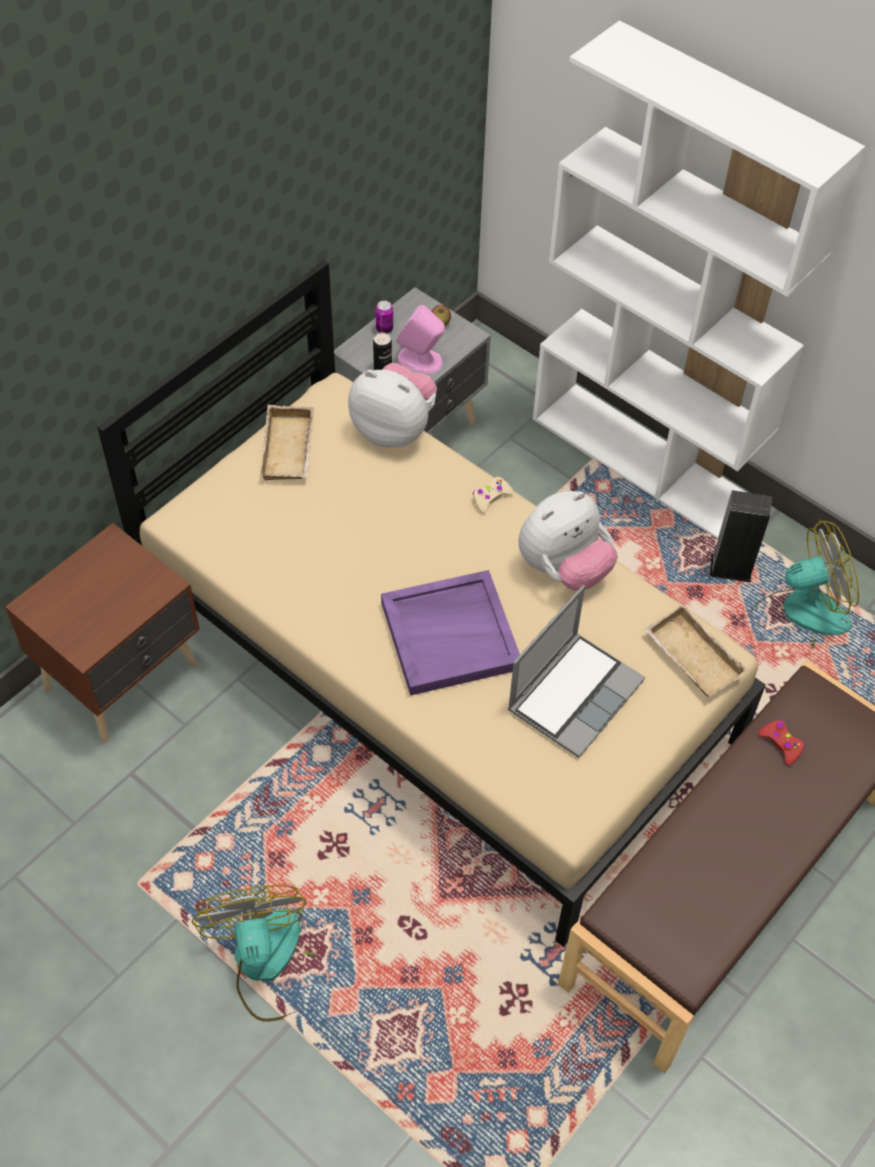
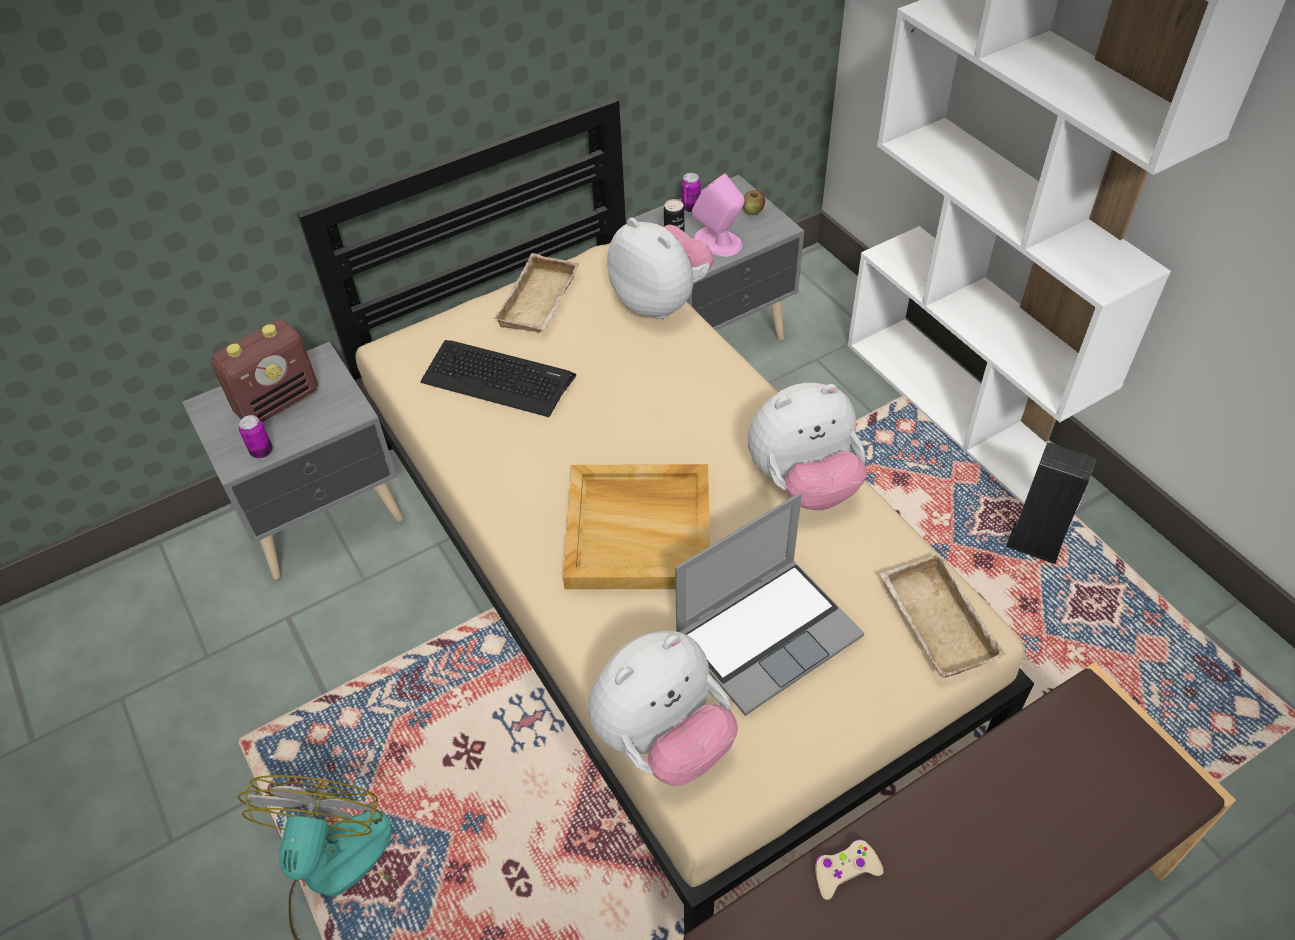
camera: 20 degrees right, 5 degrees down
brown nightstand [5,523,200,743] -> grey nightstand [182,342,403,580]
purple tray [381,570,520,696] -> beige tray [563,464,710,589]
beige game controller [473,477,514,513] -> beige game controller moved to [815,839,884,900]
fan [751,520,859,648] -> none
red game controller [758,720,805,766] -> none
none -> radio [211,319,318,422]
none -> can [239,415,273,458]
none -> keyboard [420,340,576,417]
none -> plush toy [588,630,738,786]

